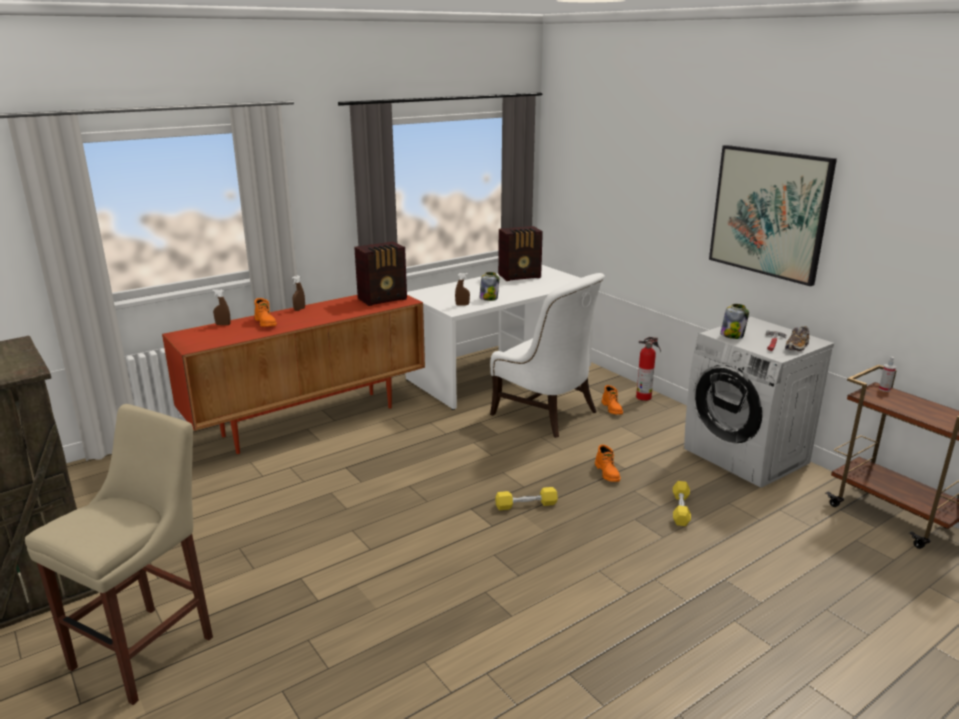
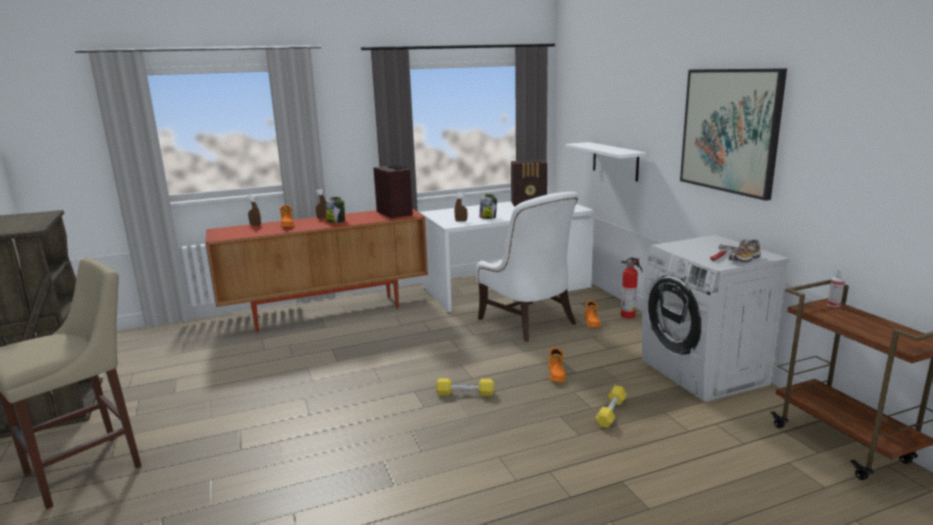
camera: 15 degrees right, 5 degrees down
radio [354,241,407,306] -> radio turned 105 degrees counterclockwise [373,165,413,219]
jar [720,304,749,339] -> jar moved to [326,197,345,223]
none -> white shelf [565,142,647,181]

